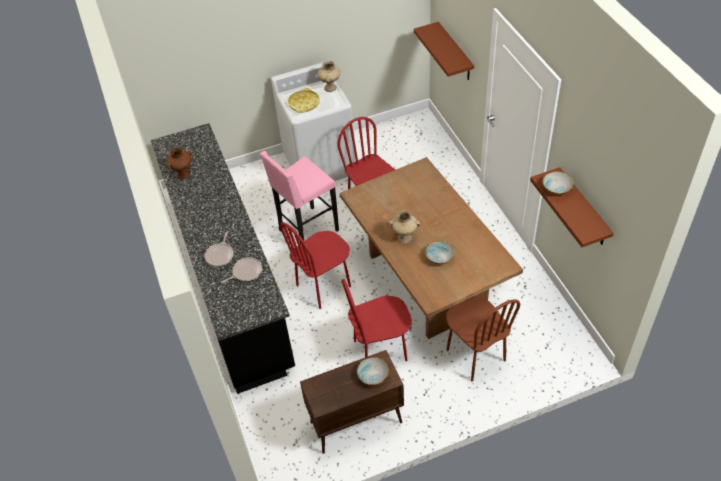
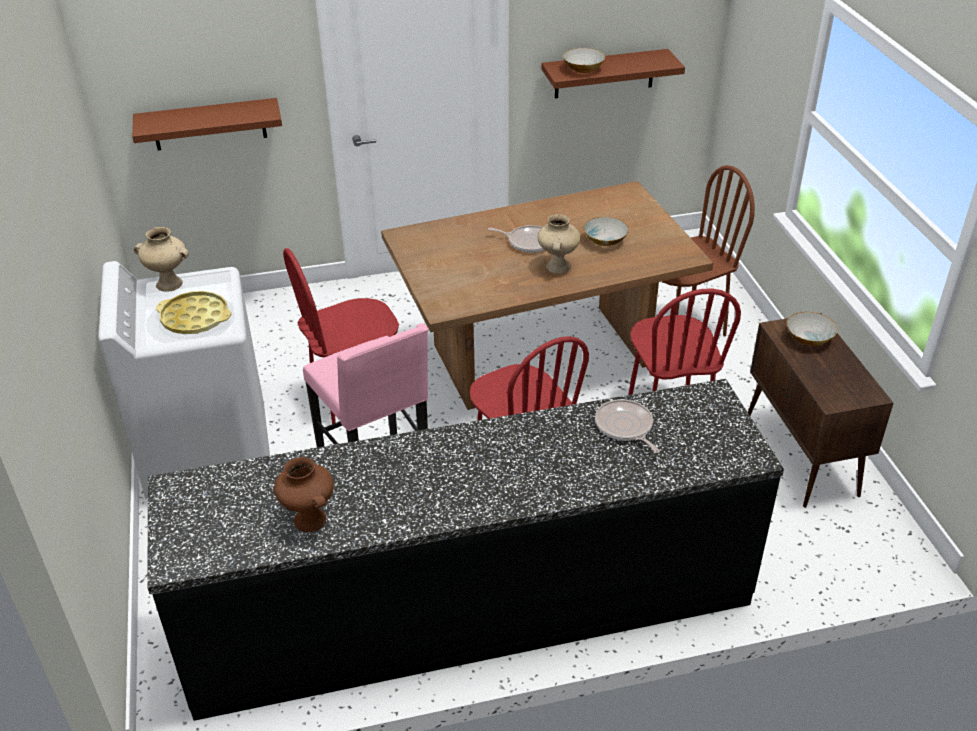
camera: 85 degrees left, 10 degrees down
frying pan [205,232,234,266] -> frying pan moved to [488,225,544,253]

